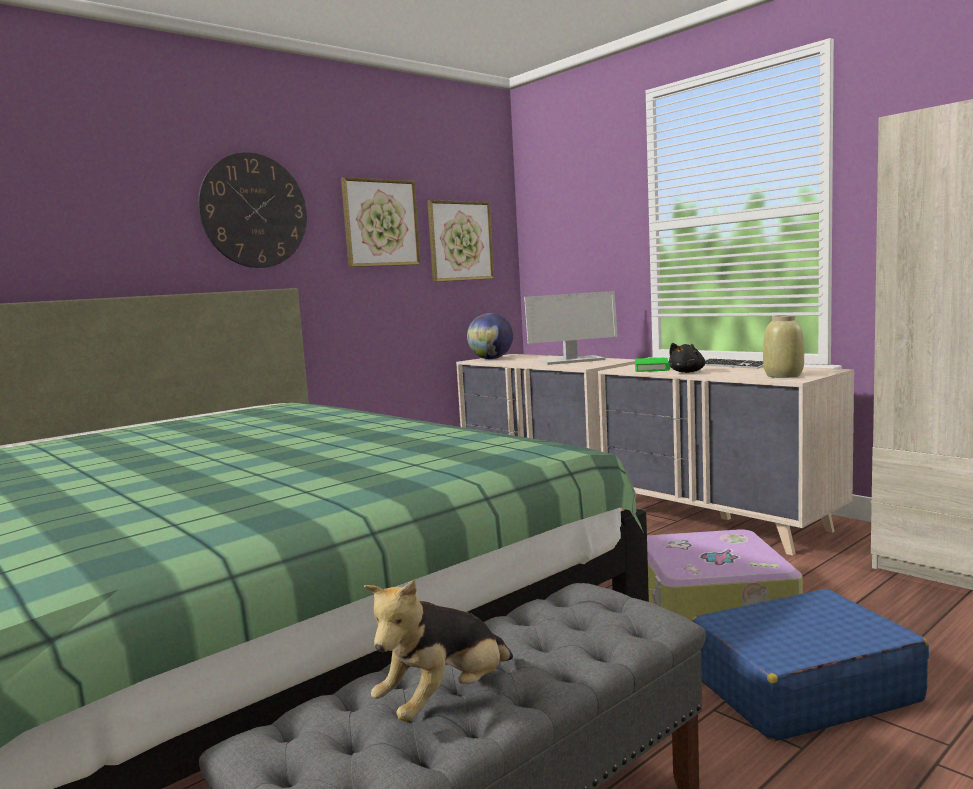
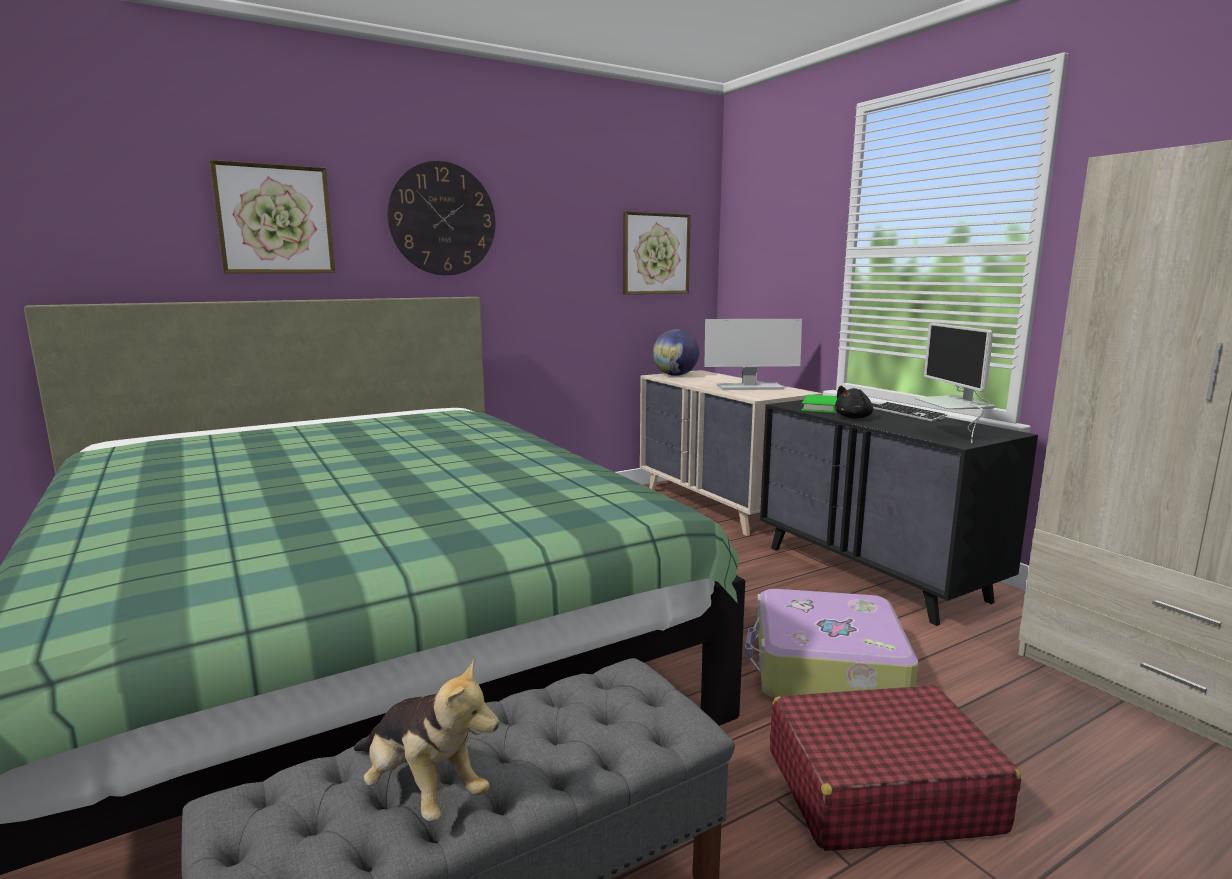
camera: 10 degrees right, 5 degrees up
picture [341,177,421,267] -> picture moved to [209,160,336,273]
plush toy [364,579,513,722] -> plush toy turned 105 degrees counterclockwise [354,657,499,821]
beige dresser [598,364,854,556] -> black dresser [760,400,1038,626]
blue suitcase [691,589,929,741] -> red suitcase [770,685,1021,851]
beige vase [763,315,804,378] -> monitor [915,323,995,443]

